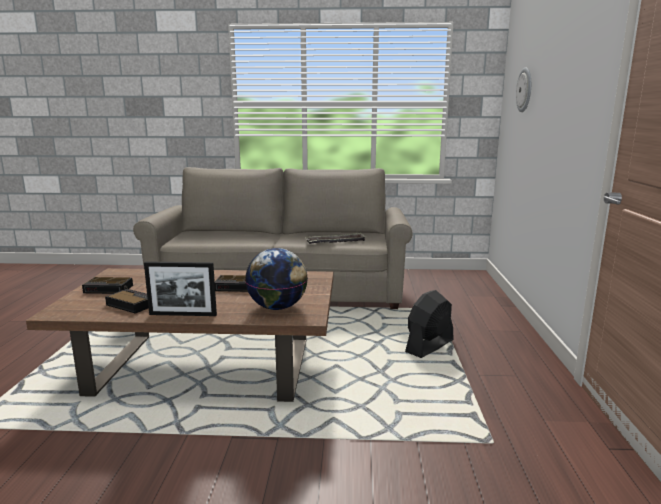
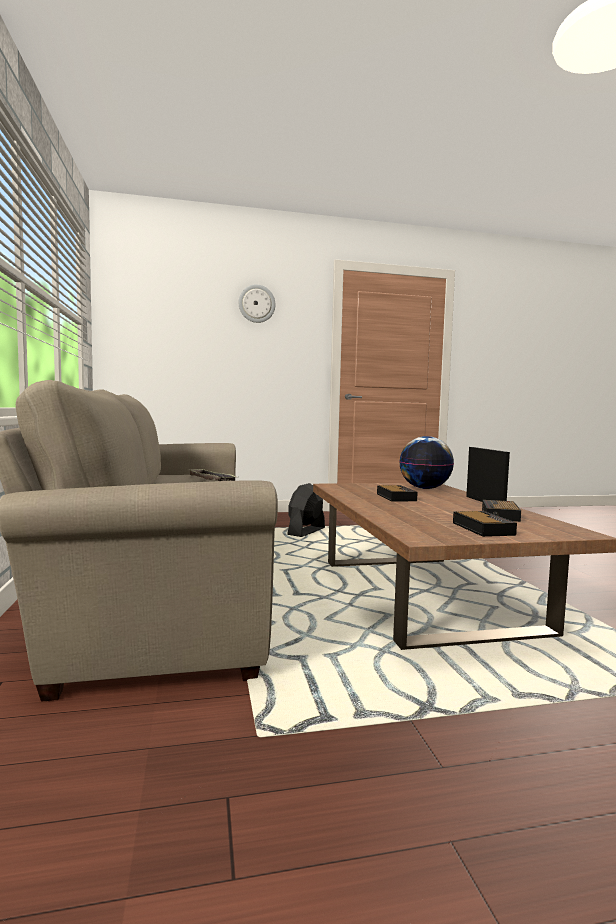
camera: 105 degrees left, 10 degrees down
black fan [405,290,454,358] -> black fan turned 90 degrees clockwise [287,483,325,537]
wall clock [516,67,531,112] -> wall clock moved to [239,285,275,323]

